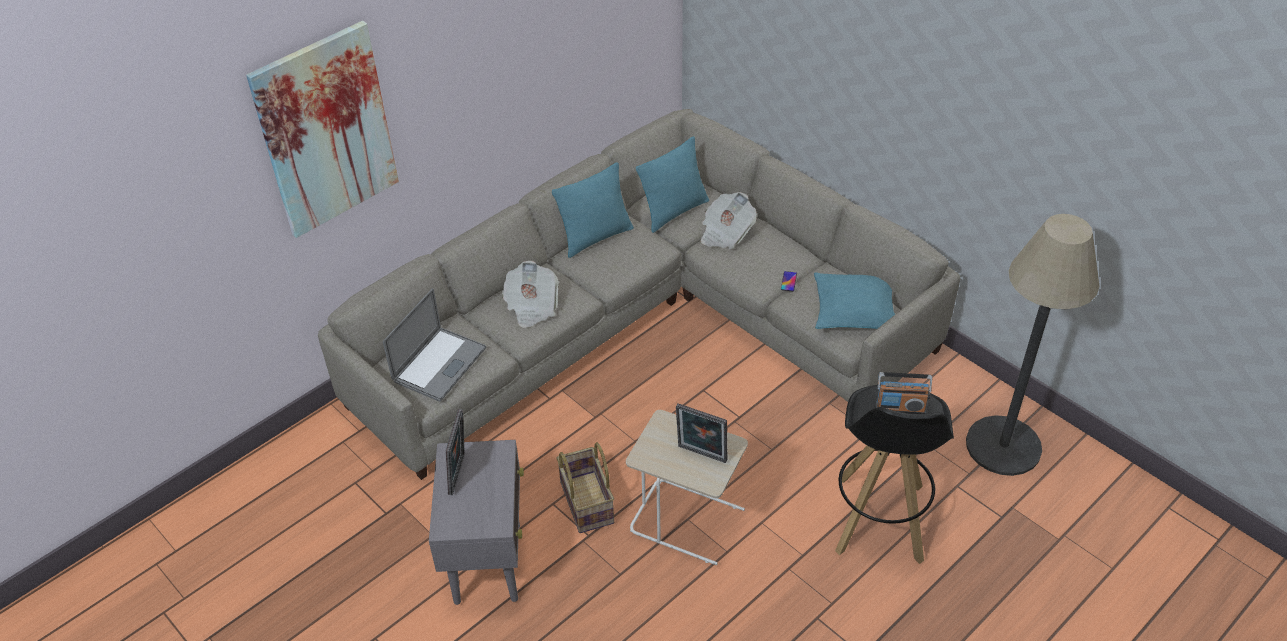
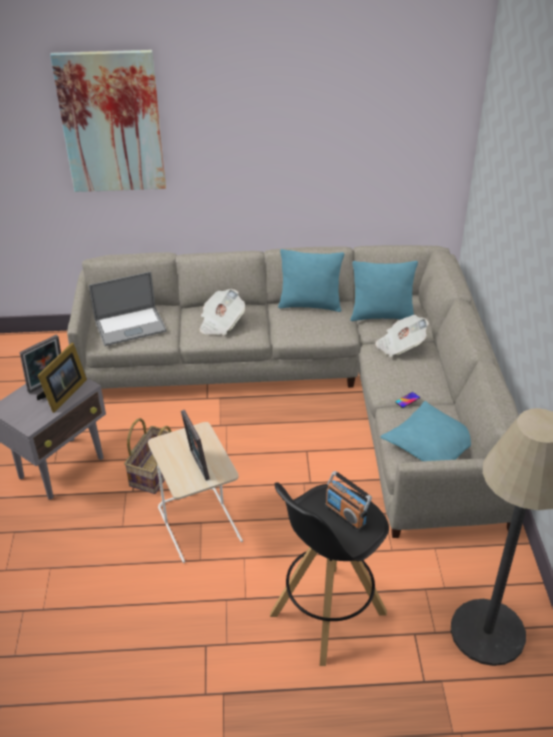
camera: 40 degrees right, 5 degrees down
none -> picture frame [37,343,87,413]

